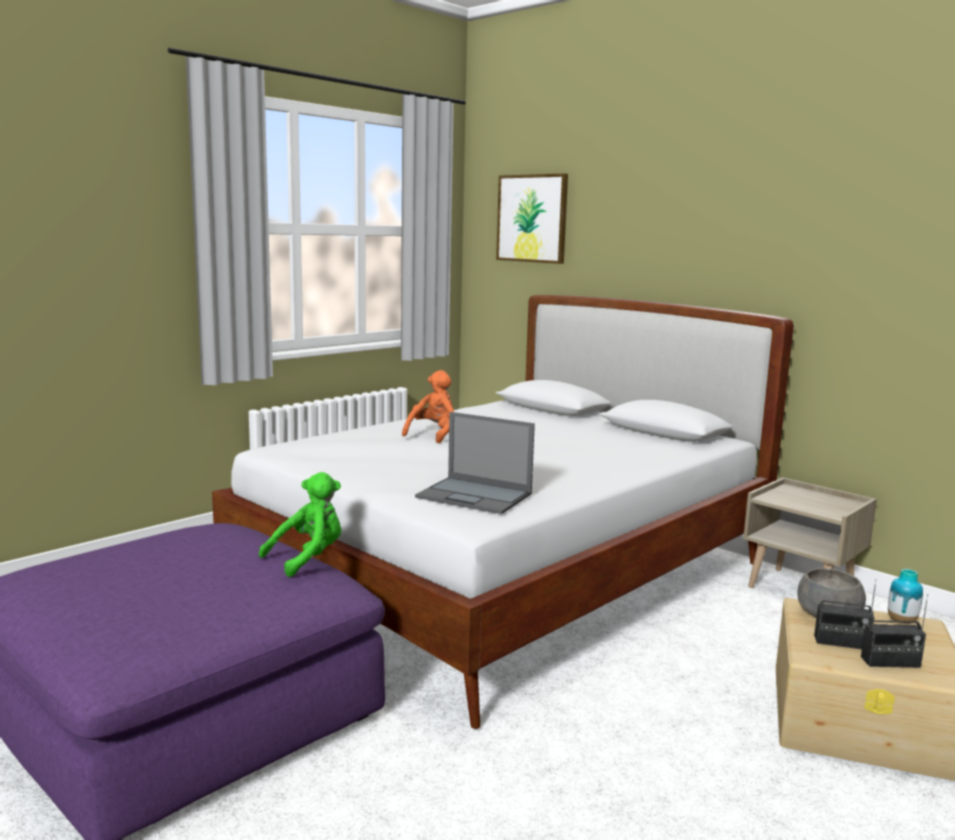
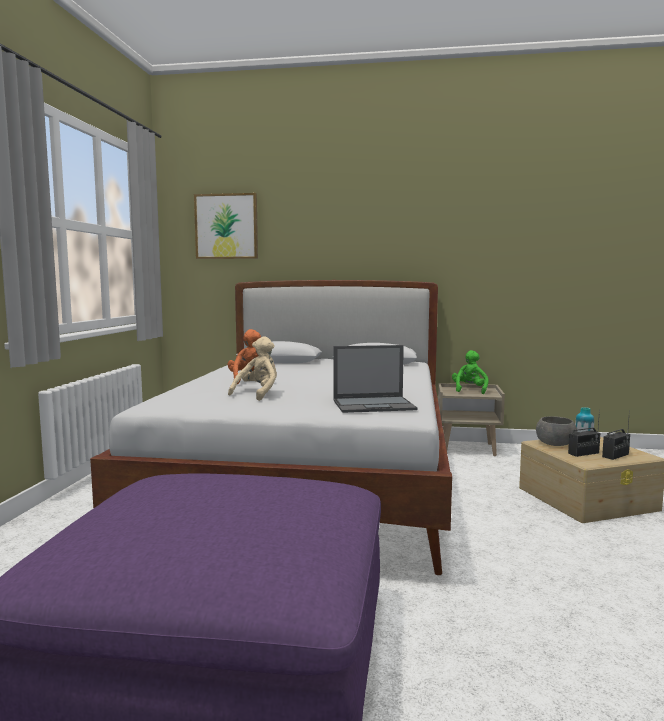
camera: 35 degrees left, 5 degrees down
green plush toy [259,472,341,577] -> green plush toy moved to [452,350,488,394]
none -> beige plush toy [228,336,277,401]

